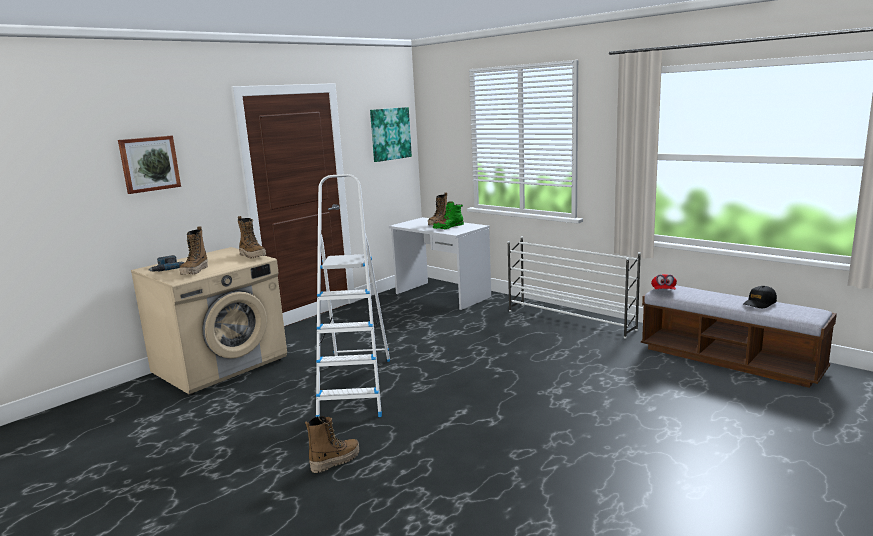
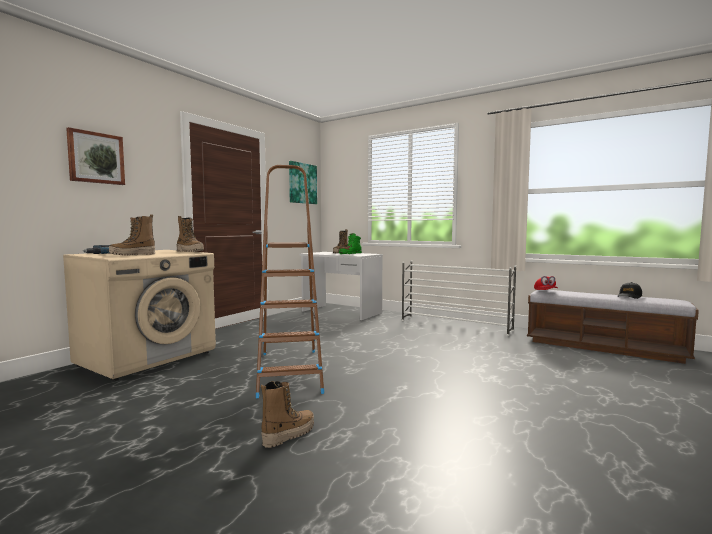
camera: 10 degrees left, 10 degrees down
boot [179,227,208,275] -> boot turned 45 degrees clockwise [109,214,155,256]
white step ladder [316,174,390,417] -> brown step ladder [256,165,324,398]

